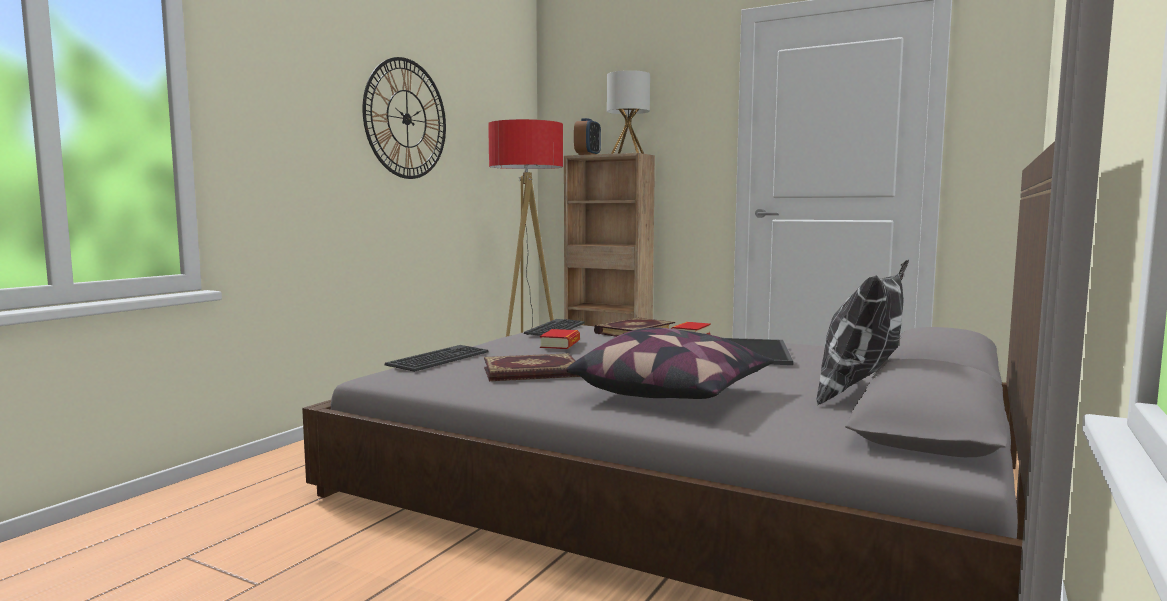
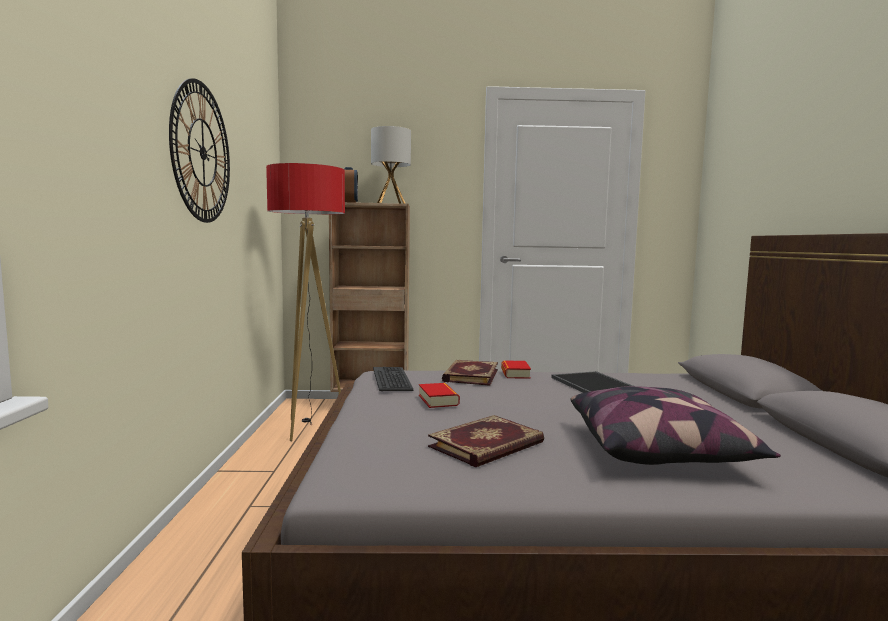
camera: 30 degrees left, 0 degrees up
keyboard [385,345,489,372] -> none
pillow [816,259,909,405] -> none

